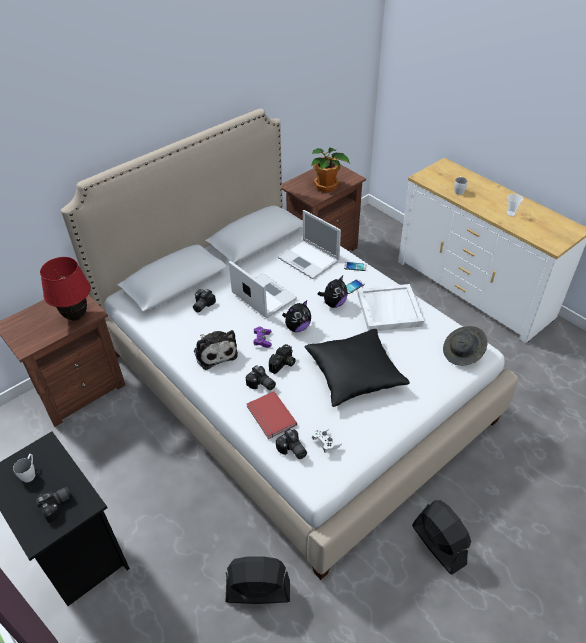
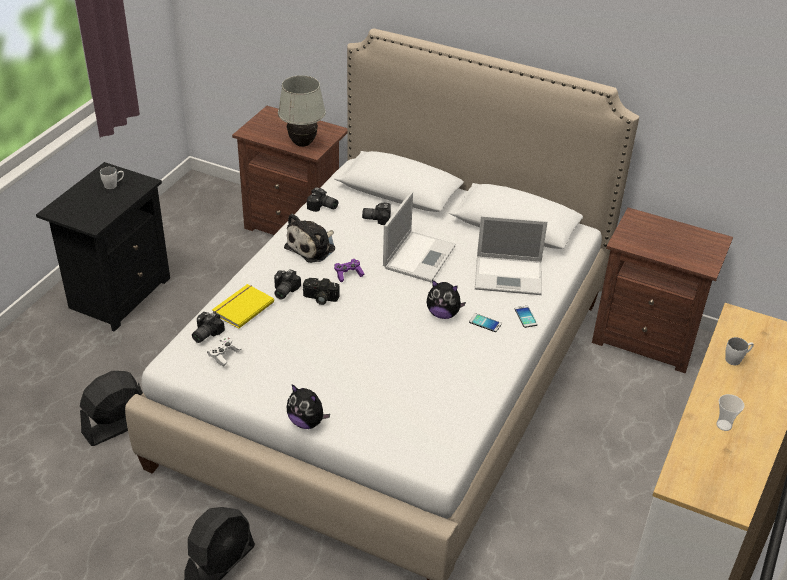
camera: 65 degrees right, 5 degrees down
camera [35,487,72,523] -> camera moved to [307,187,338,212]
red table lamp [40,257,91,321] -> white table lamp [278,75,326,147]
black fan [226,556,290,604] -> black fan turned 105 degrees counterclockwise [80,371,143,446]
red book [247,391,297,439] -> yellow book [212,284,274,329]
laptop [278,210,341,279] -> laptop turned 105 degrees counterclockwise [475,215,547,295]
plush toy [282,300,311,332] -> plush toy moved to [287,384,330,429]
black pillow [305,329,410,407] -> none
potted plant [311,148,350,192] -> none
white tray [357,284,424,331] -> none
grey hat [443,326,488,366] -> none

